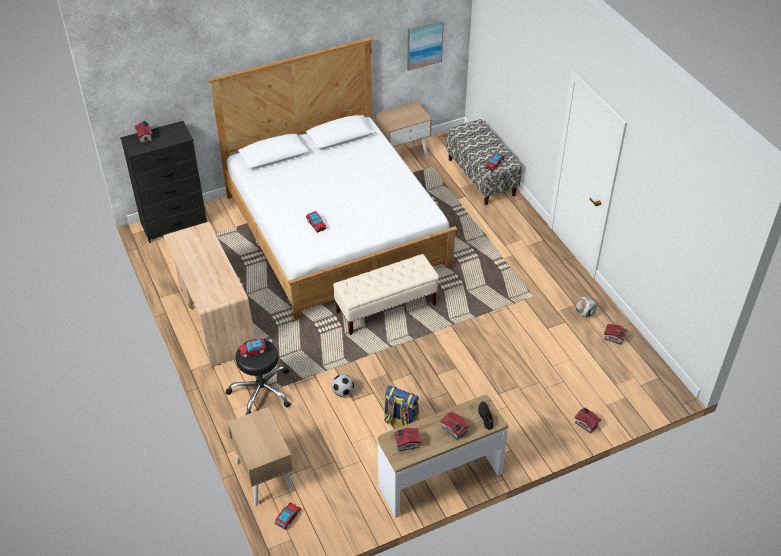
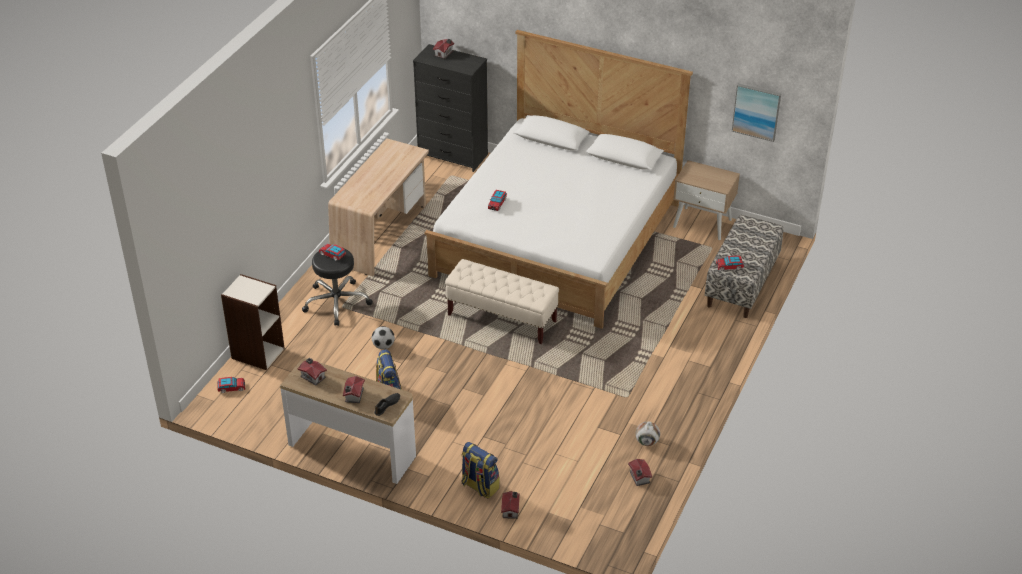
camera: 50 degrees right, 5 degrees down
beige nightstand [227,407,295,506] -> bookcase [221,274,285,370]
none -> backpack [461,442,500,499]

